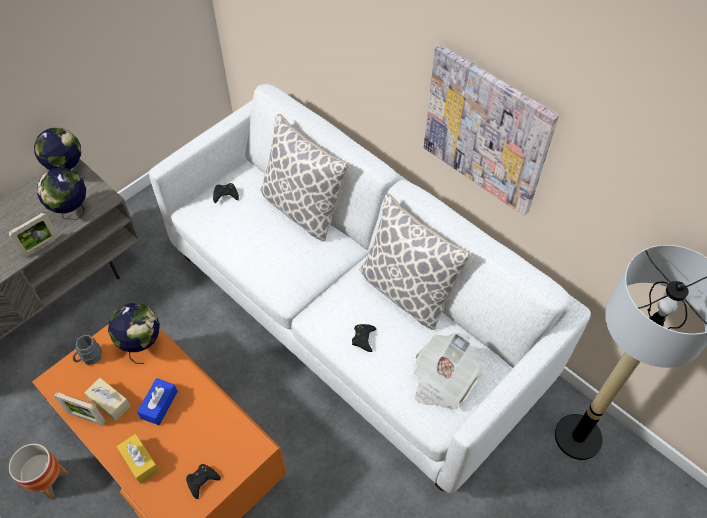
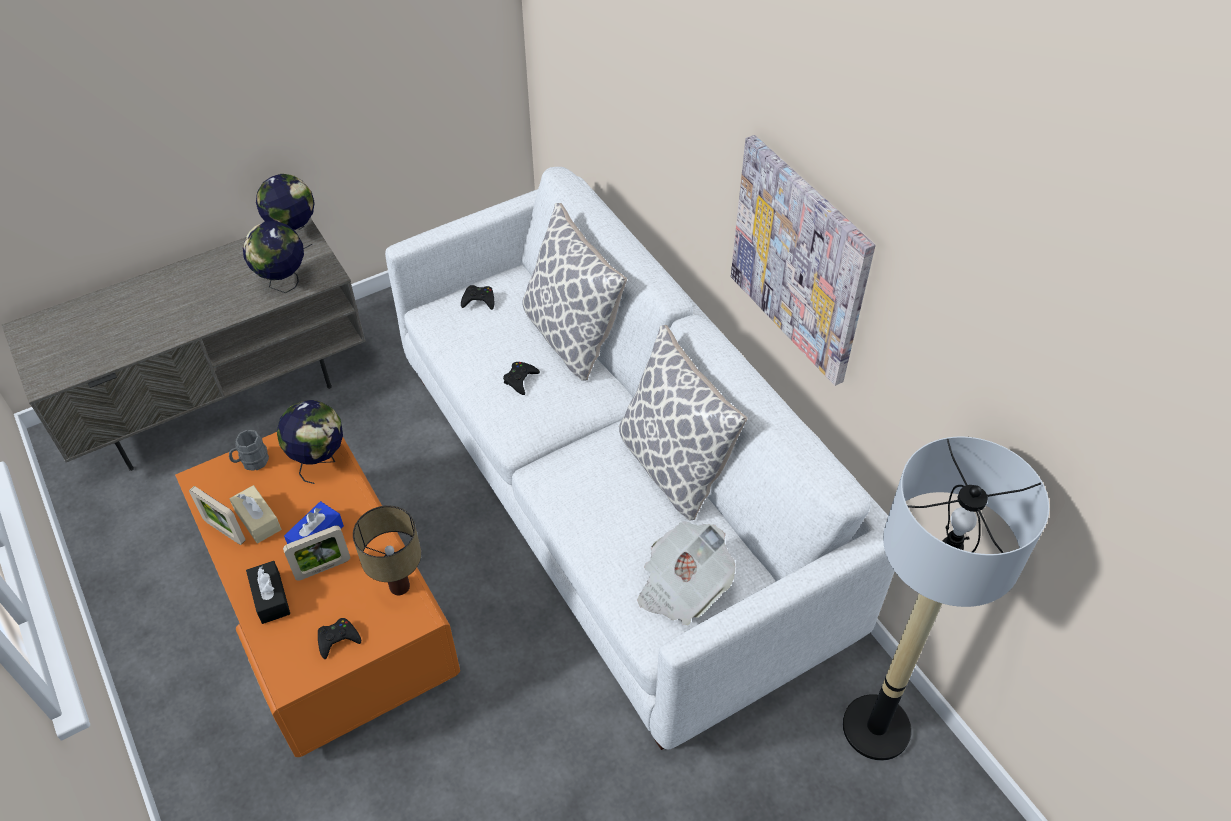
camera: 15 degrees right, 5 degrees down
picture frame [9,213,58,257] -> picture frame moved to [283,525,350,581]
planter [9,444,68,499] -> none
yellow tissue box [117,434,159,484] -> black tissue box [246,561,290,624]
black game controller [352,324,376,352] -> black game controller moved to [503,362,540,395]
none -> table lamp [353,506,421,595]

